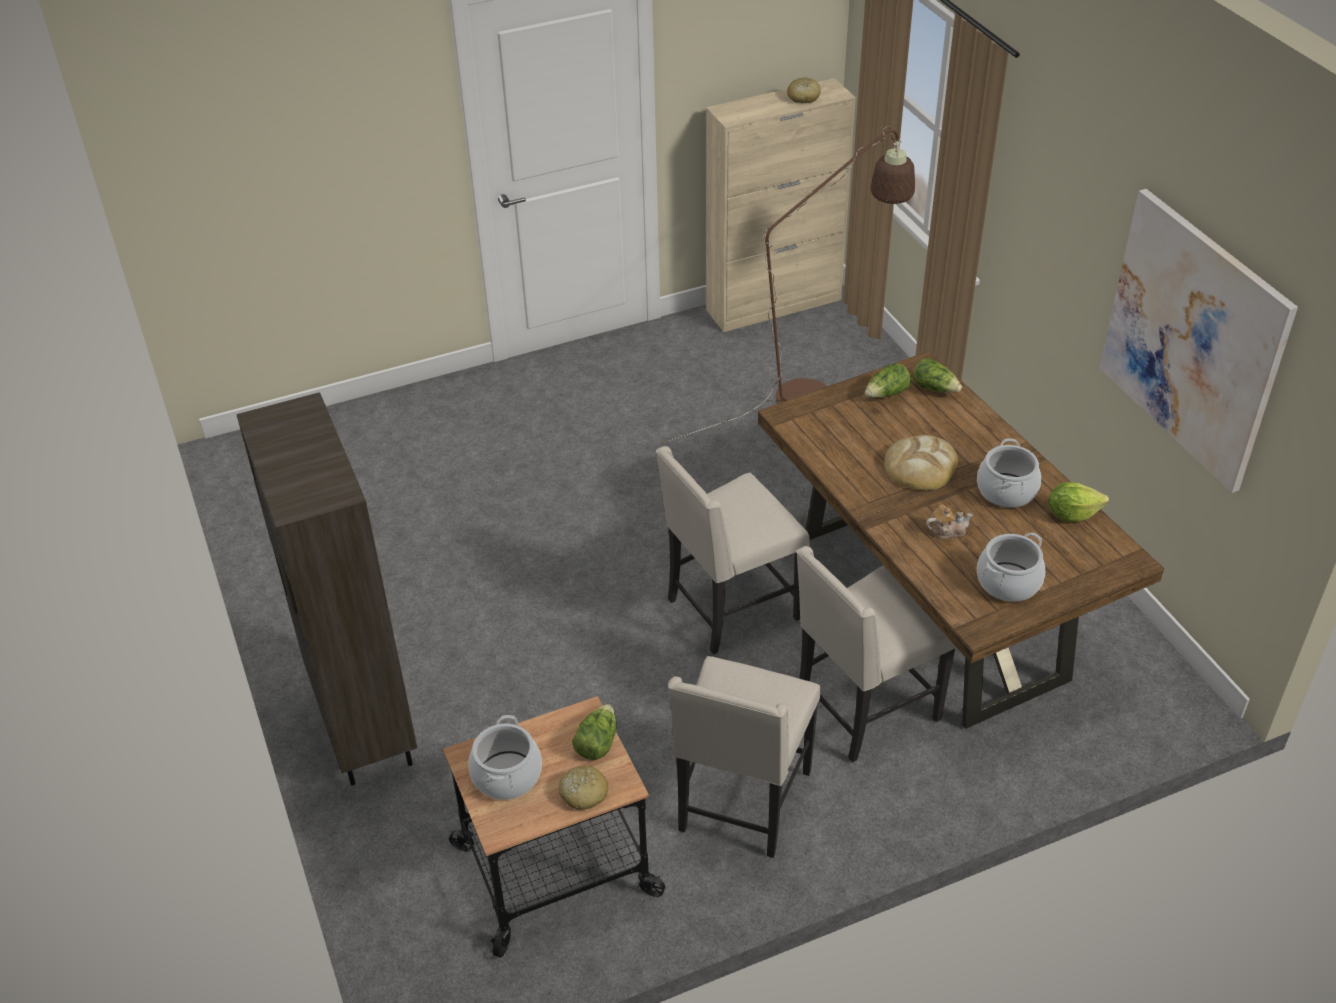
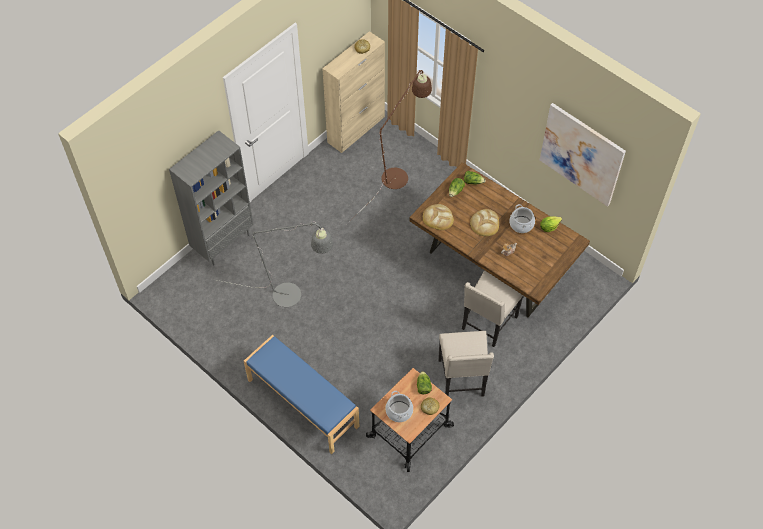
camera: 25 degrees left, 15 degrees up
brown bookcase [236,392,417,786] -> blue bench [244,335,359,454]
beige chair [656,446,810,655] -> none
cooking pot [977,532,1045,602] -> none
none -> grey bookcase [169,130,254,265]
none -> grey floor lamp [212,222,333,307]
none -> bread [423,204,454,230]

